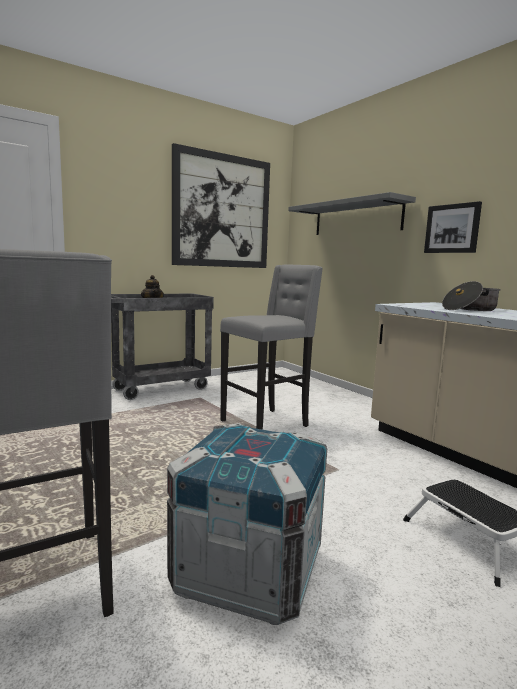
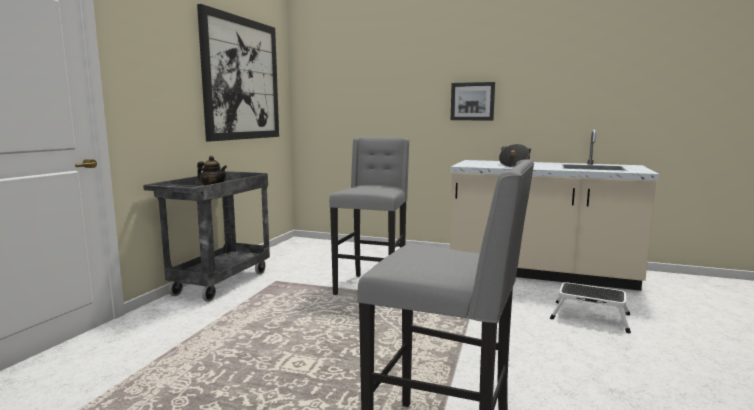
camera: 35 degrees left, 0 degrees up
crate [167,423,327,625] -> none
grey shelf [288,192,416,235] -> none

